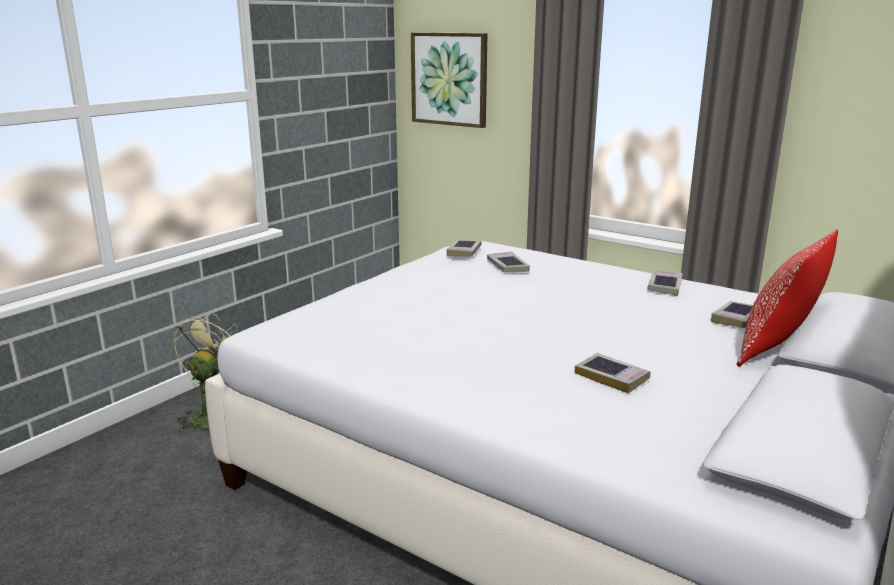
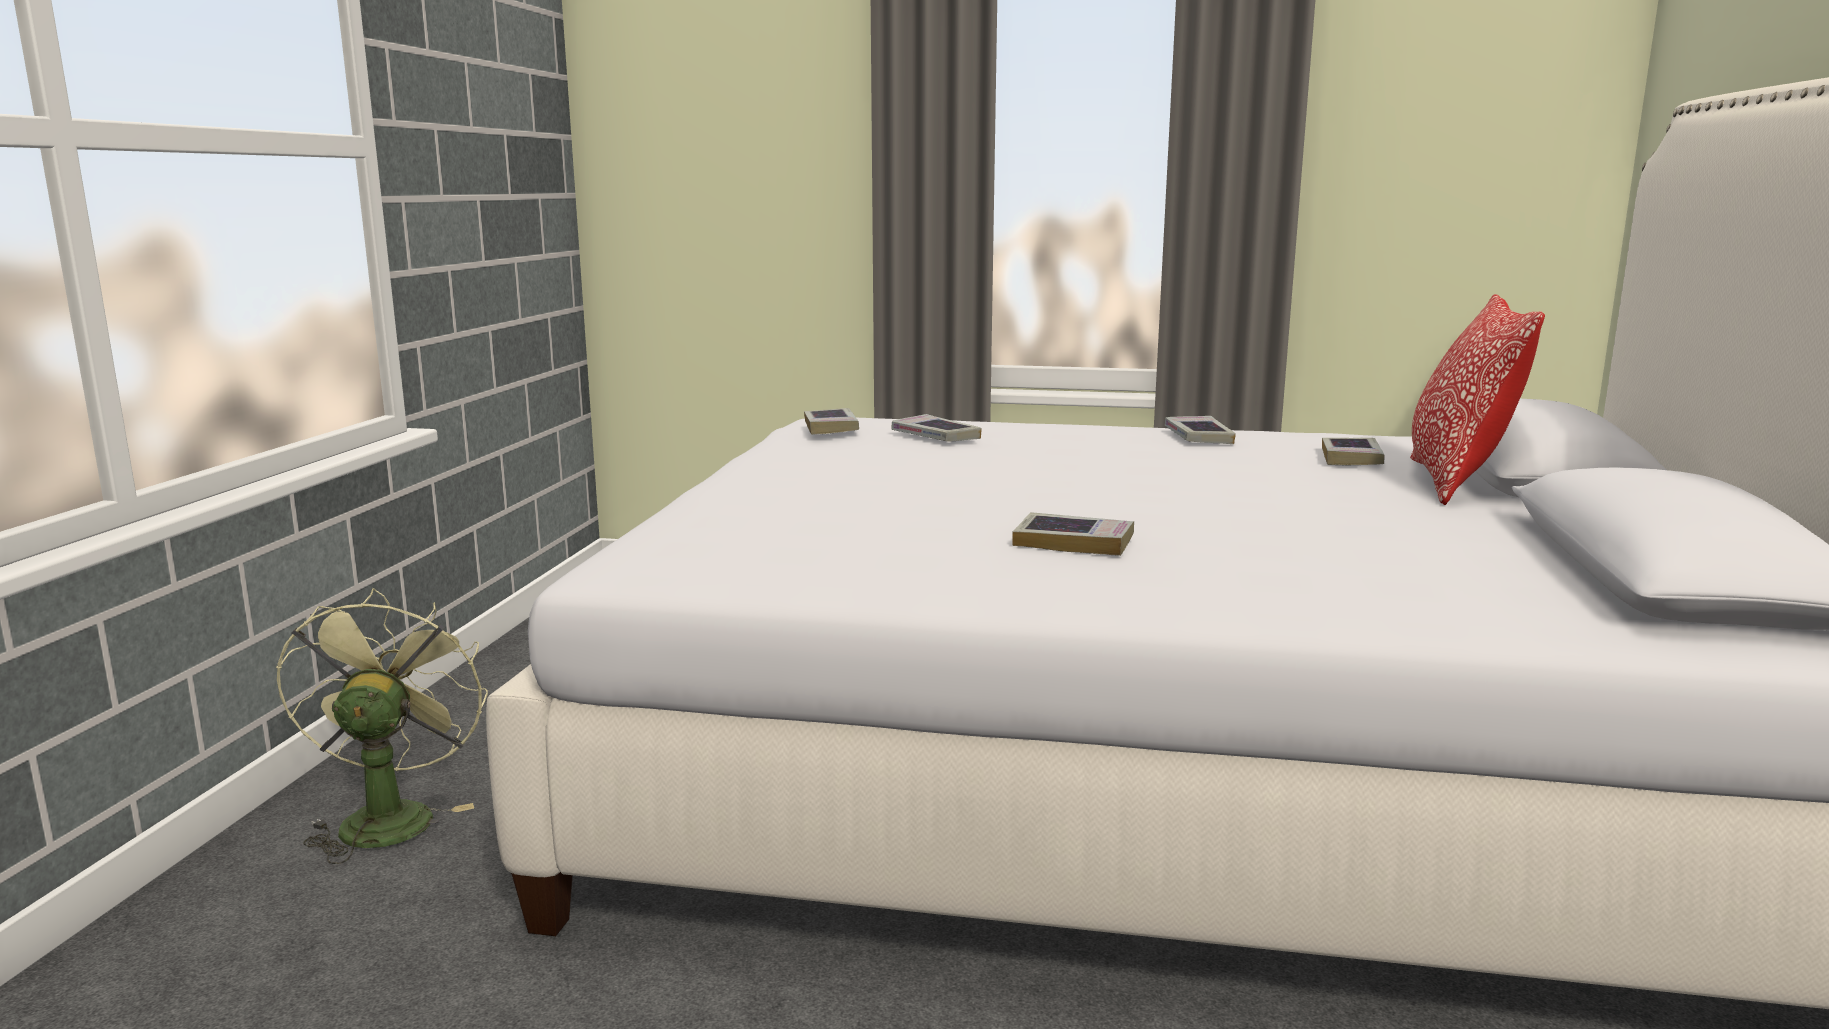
camera: 25 degrees left, 5 degrees down
picture [411,32,487,128] -> none
book [575,353,651,393] -> book moved to [1012,512,1134,556]

